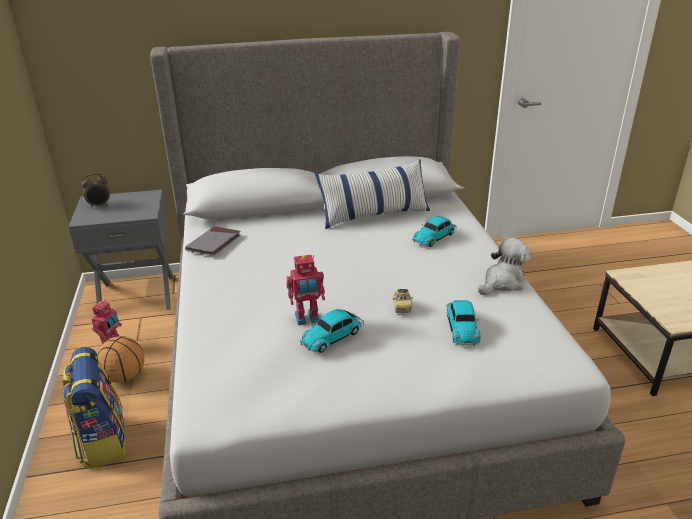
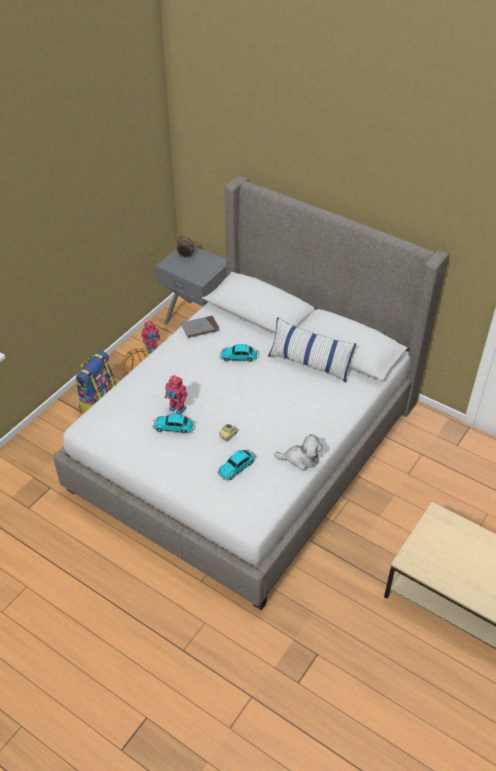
camera: 45 degrees right, 15 degrees up
toy car [412,216,457,247] -> toy car moved to [220,344,259,362]

